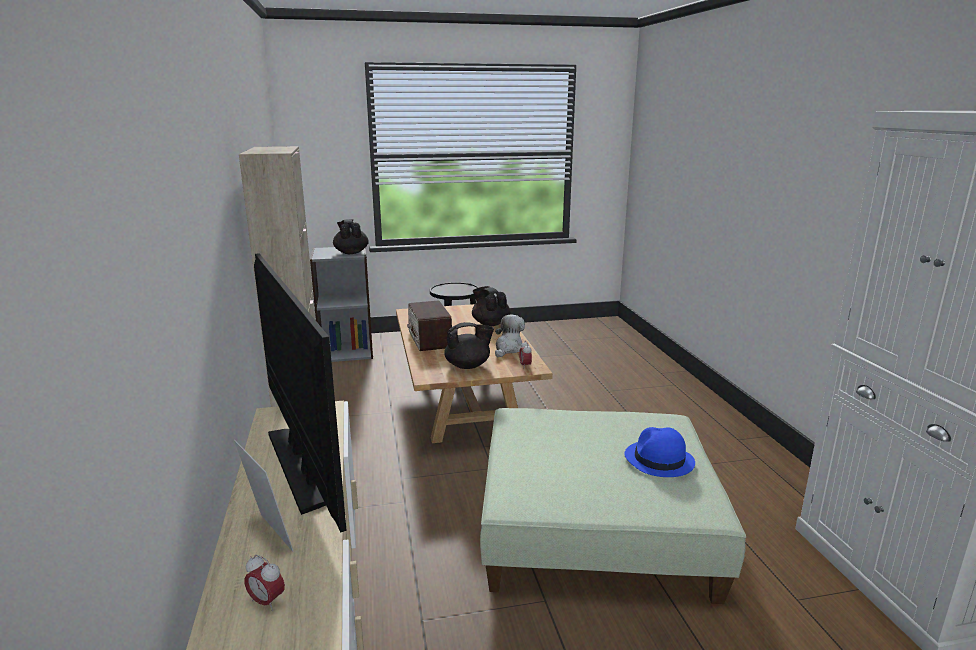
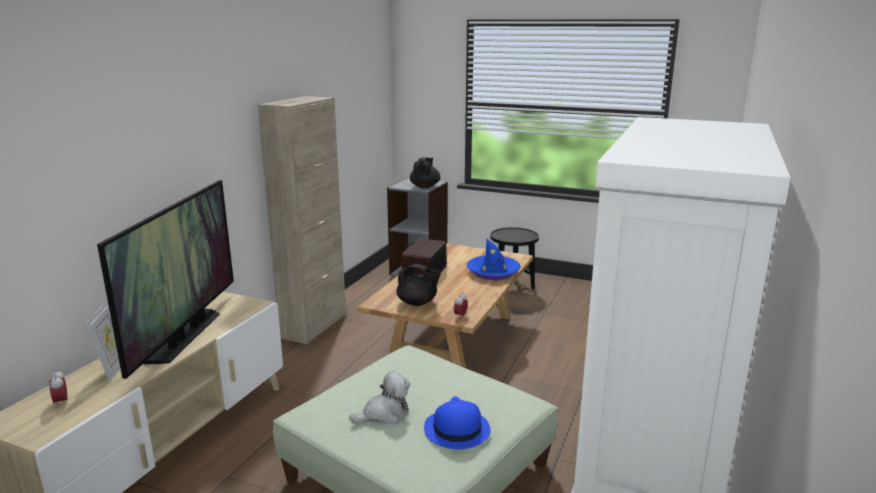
camera: 35 degrees right, 0 degrees up
black teapot [472,286,510,326] -> blue hat [467,239,521,280]
plush toy [495,315,525,357] -> plush toy moved to [349,371,410,424]

